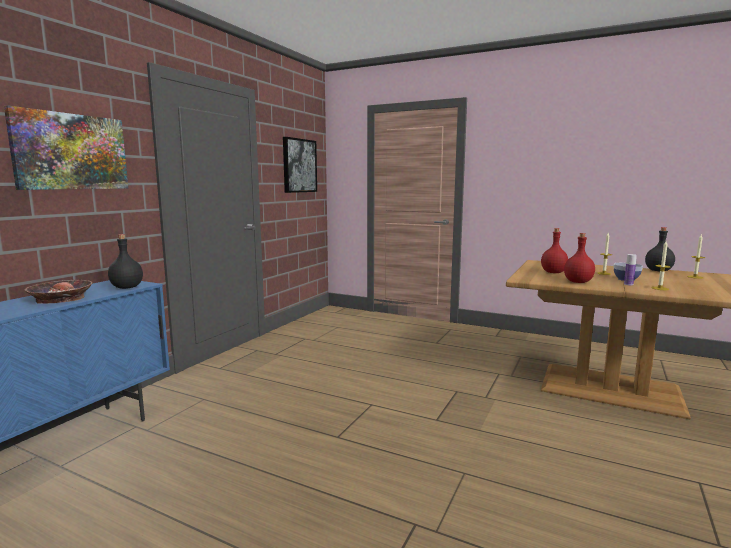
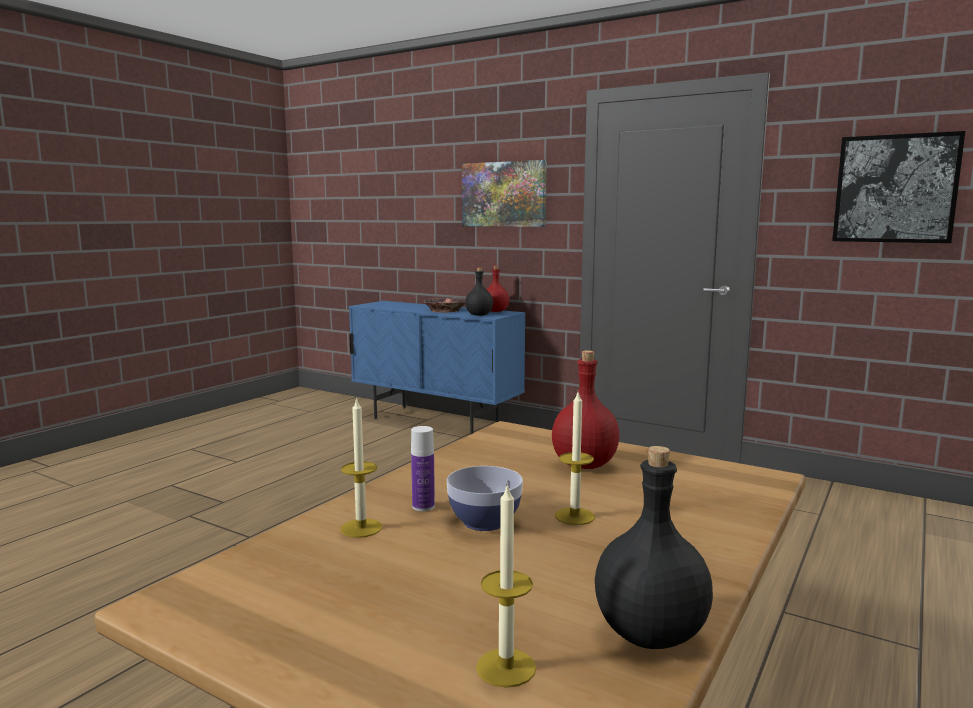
camera: 95 degrees right, 0 degrees up
red bottle [564,233,595,283] -> red bottle moved to [486,265,509,312]

